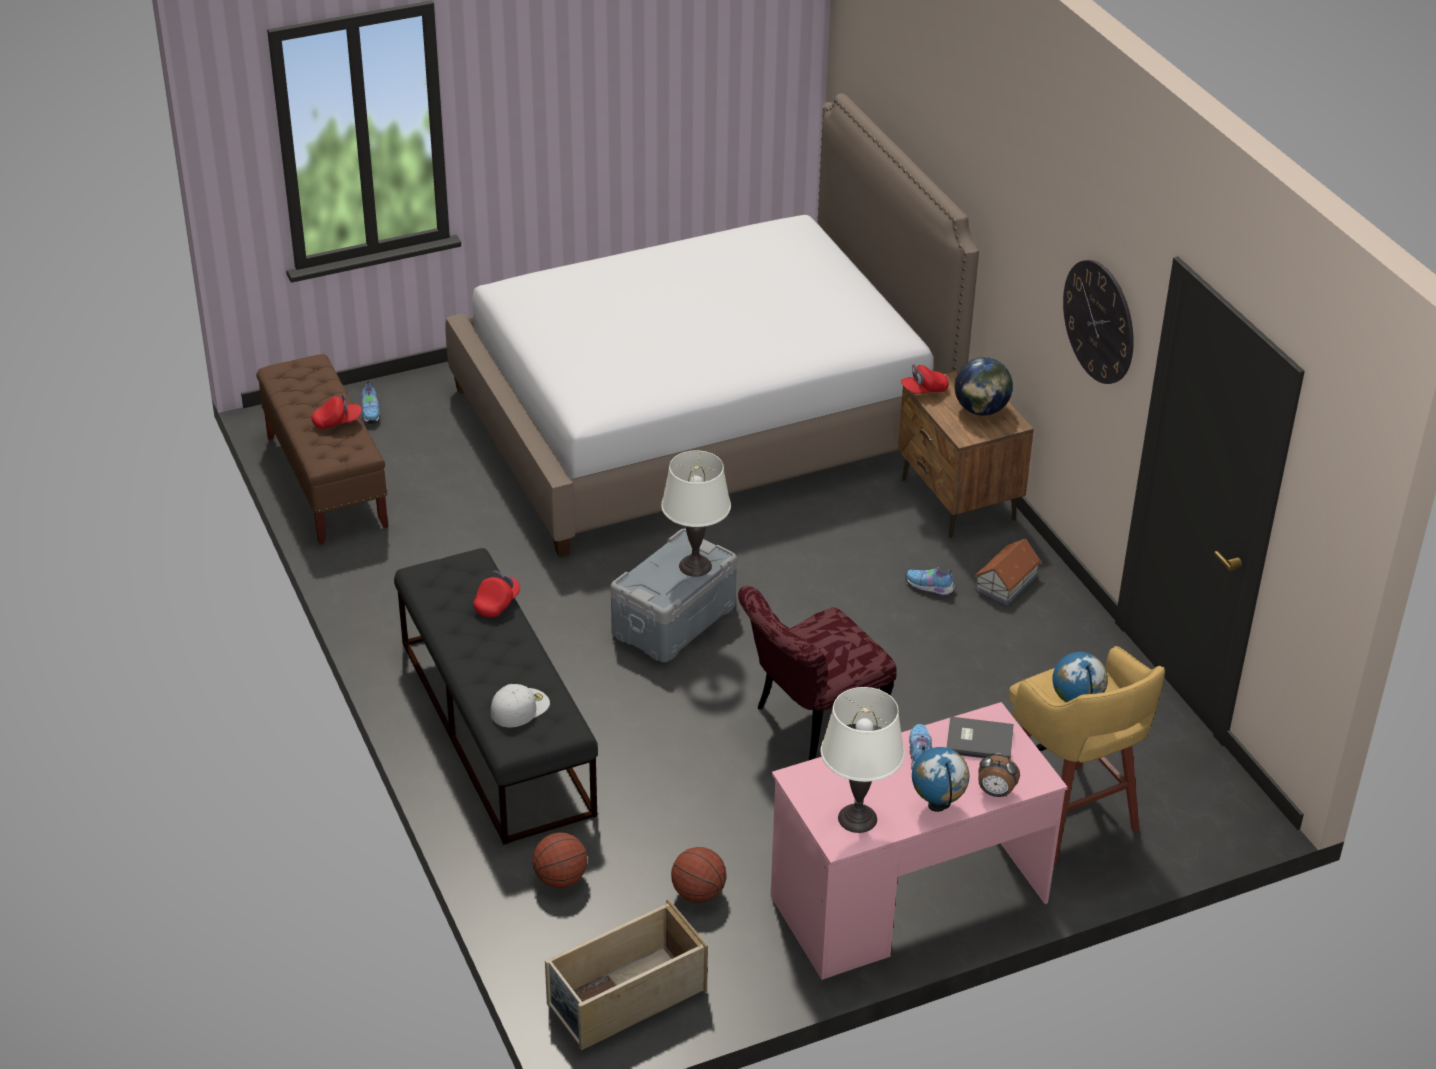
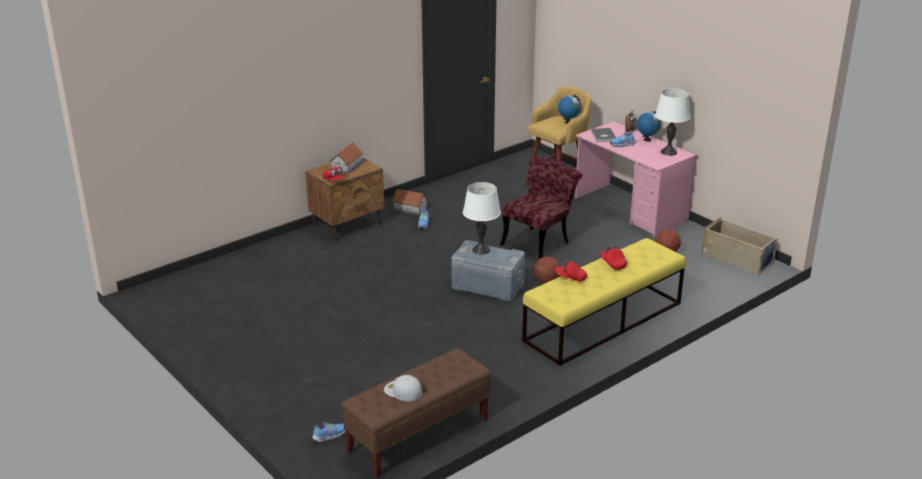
camera: 105 degrees left, 10 degrees down
red cap [311,393,362,429] -> red cap moved to [601,245,627,270]
black bench [394,548,598,845] -> yellow bench [522,238,686,366]
bed [445,93,979,557] -> none
white cap [491,684,550,727] -> white cap moved to [384,375,422,401]
basketball [533,832,588,888] -> basketball moved to [534,257,560,283]
red chair [738,586,896,760] -> red chair turned 90 degrees counterclockwise [500,156,583,259]
globe [955,357,1013,416] -> toy house [329,142,363,174]
wall clock [1063,260,1134,384] -> none

